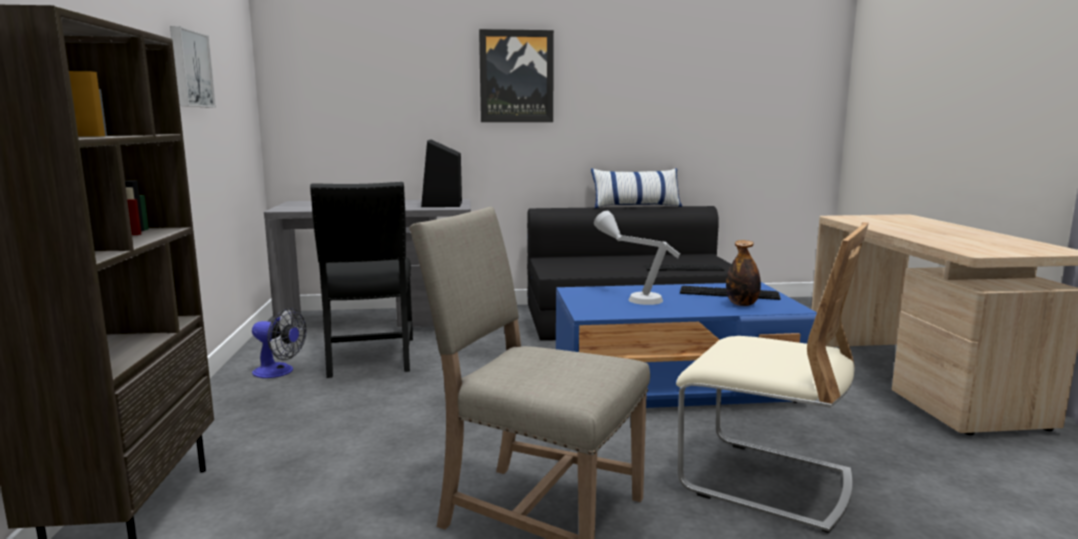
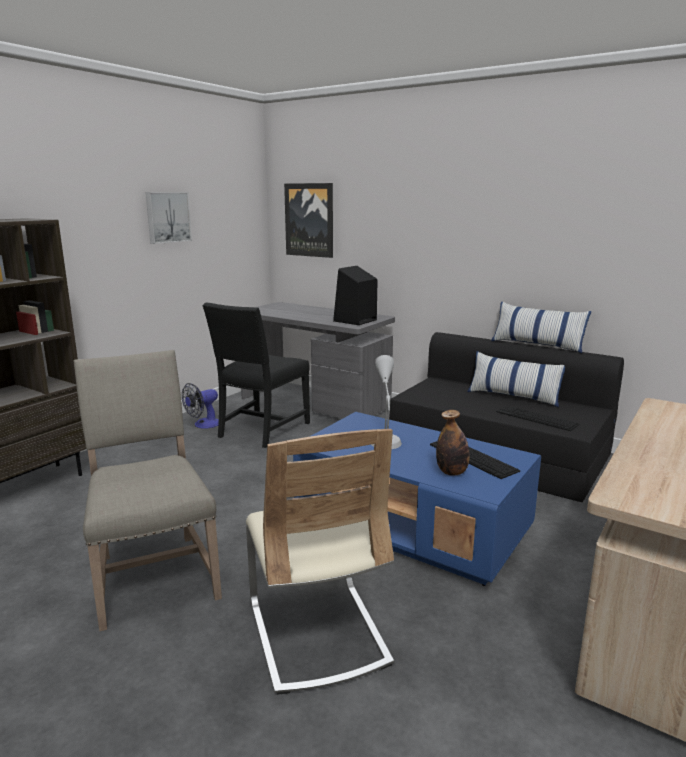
camera: 40 degrees right, 5 degrees up
fan [252,308,306,378] -> fan turned 75 degrees clockwise [182,383,219,429]
picture [479,29,554,122] -> picture moved to [284,183,333,258]
none -> pillow [467,351,565,407]

